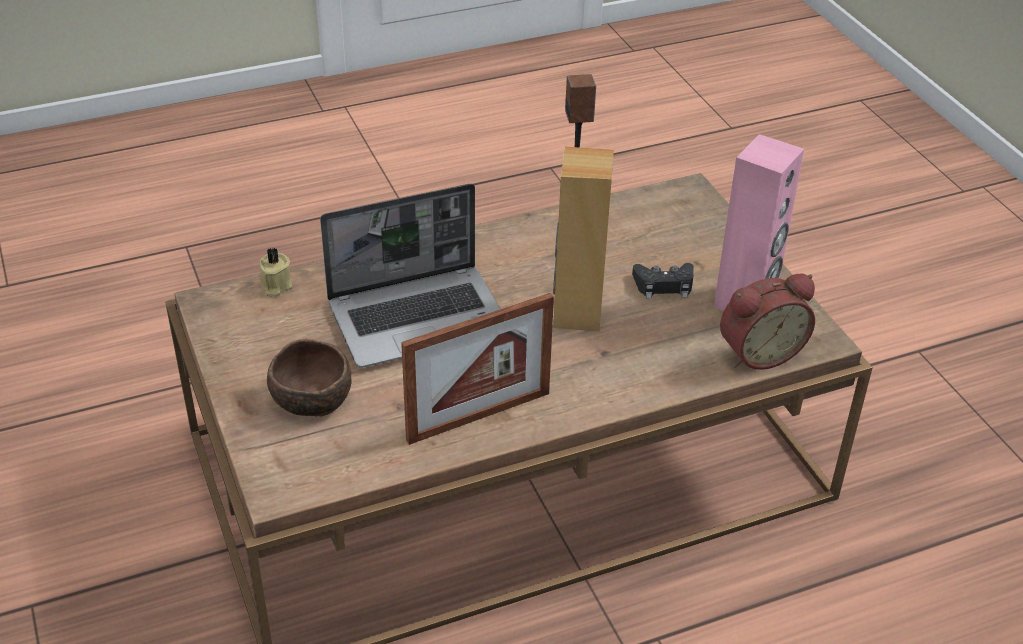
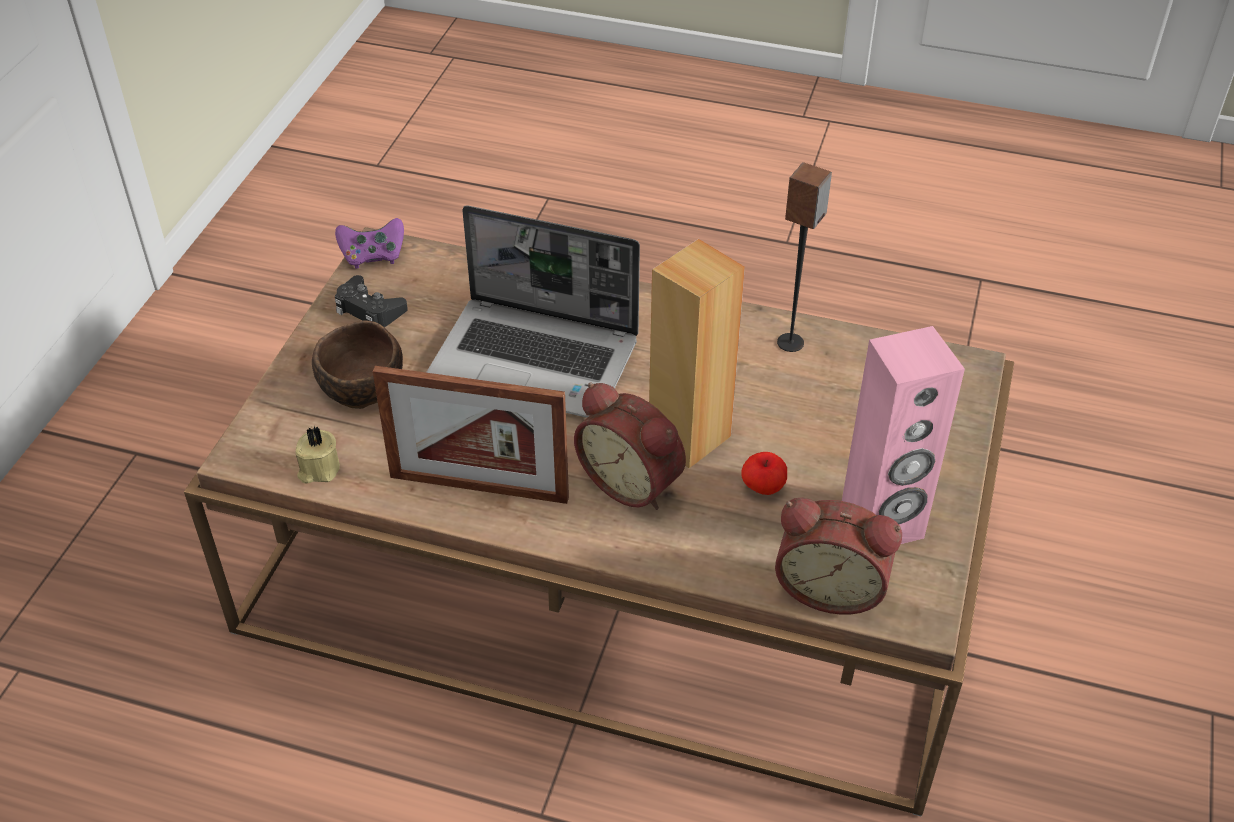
camera: 40 degrees right, 5 degrees up
beige candle [259,248,292,297] -> beige candle moved to [296,426,340,484]
black game controller [632,263,694,298] -> black game controller moved to [335,275,408,327]
none -> purple game controller [335,218,404,269]
none -> alarm clock [574,382,686,510]
none -> apple [741,452,787,495]

